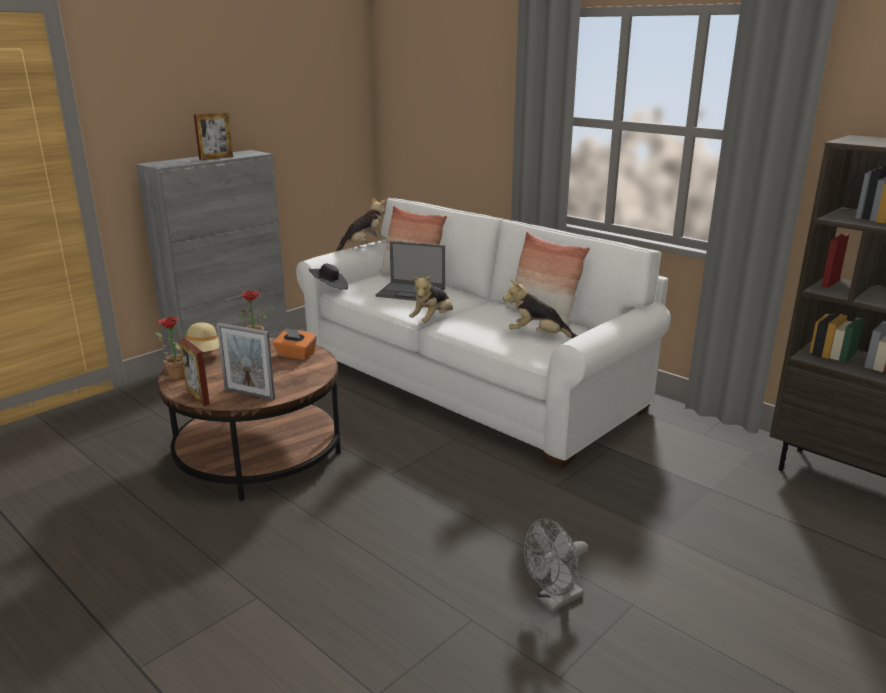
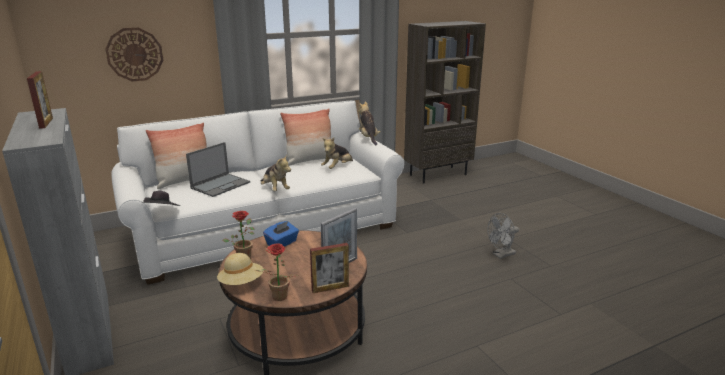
camera: 70 degrees left, 0 degrees up
orange tissue box [273,328,317,360] -> blue tissue box [263,221,299,247]
plush toy [336,197,386,251] -> plush toy moved to [358,101,381,145]
grey fan [524,519,588,612] -> grey fan turned 75 degrees clockwise [487,213,519,259]
none -> wall clock [105,28,163,81]

